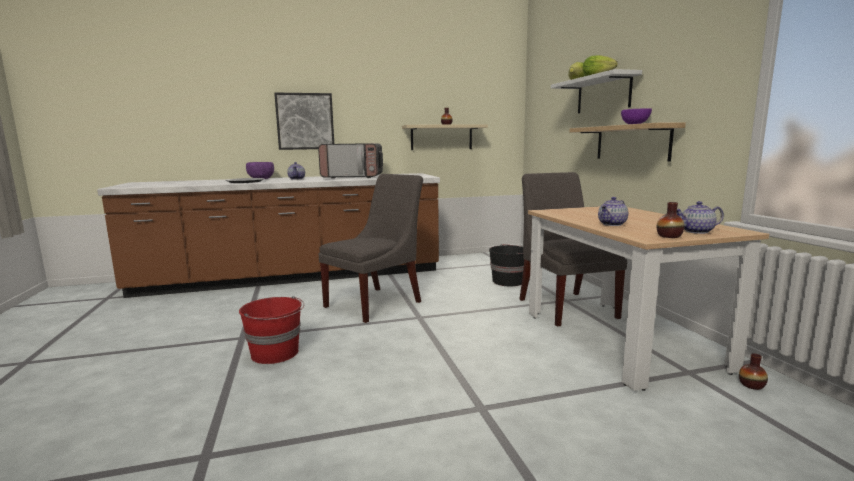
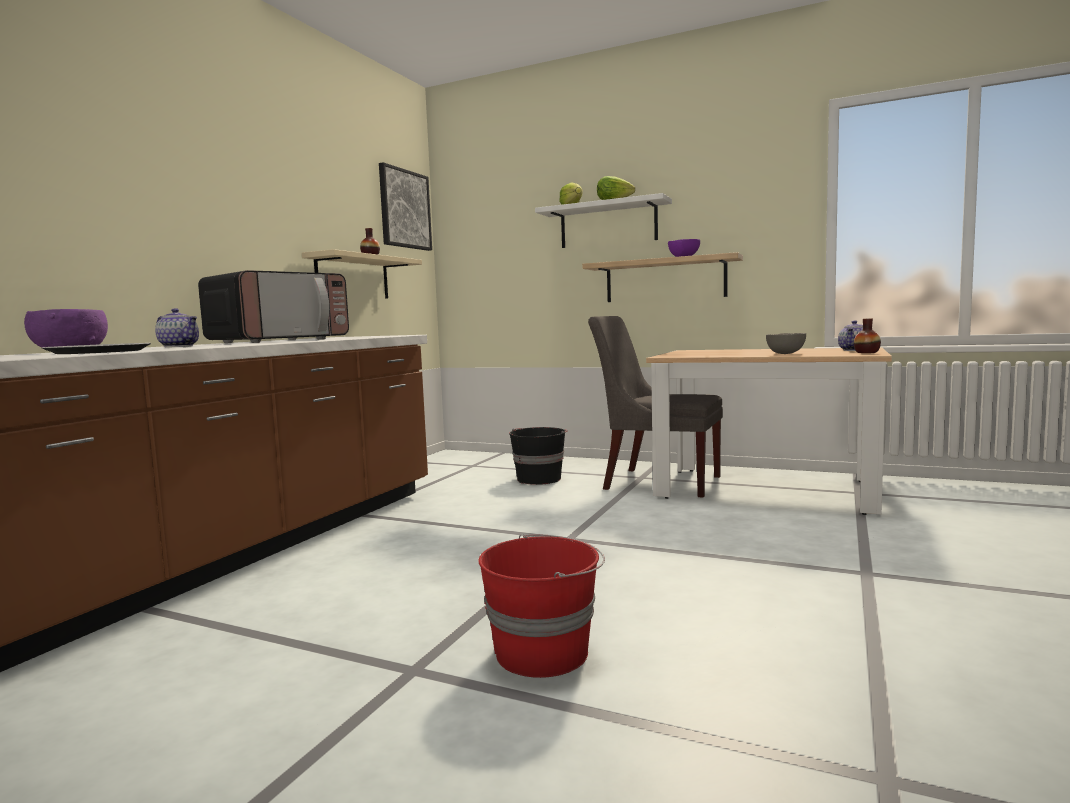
camera: 50 degrees left, 5 degrees down
picture [274,92,334,150] -> picture moved to [379,162,432,251]
grey chair [319,174,423,323] -> none
teapot [598,197,628,226] -> grey bowl [766,333,806,354]
vase [739,353,768,390] -> none

